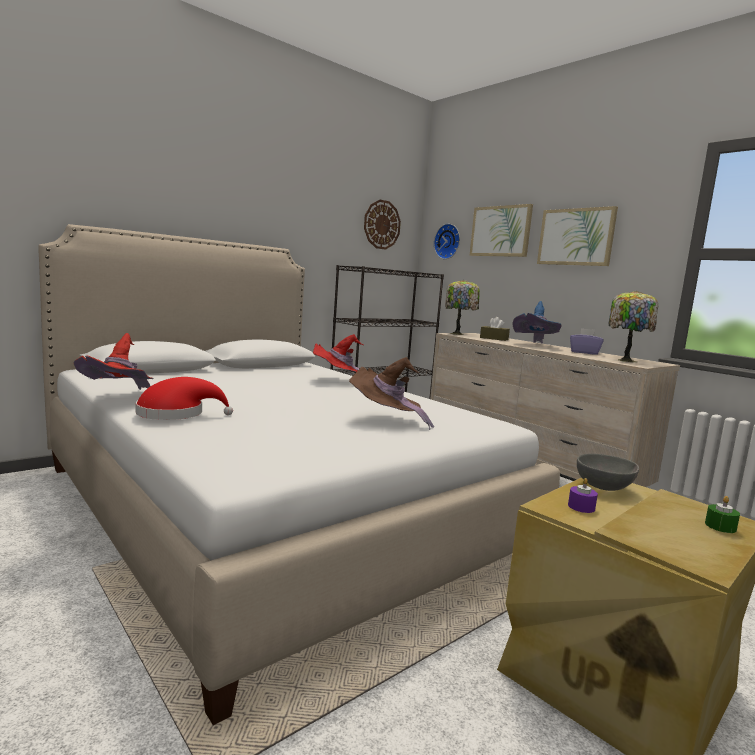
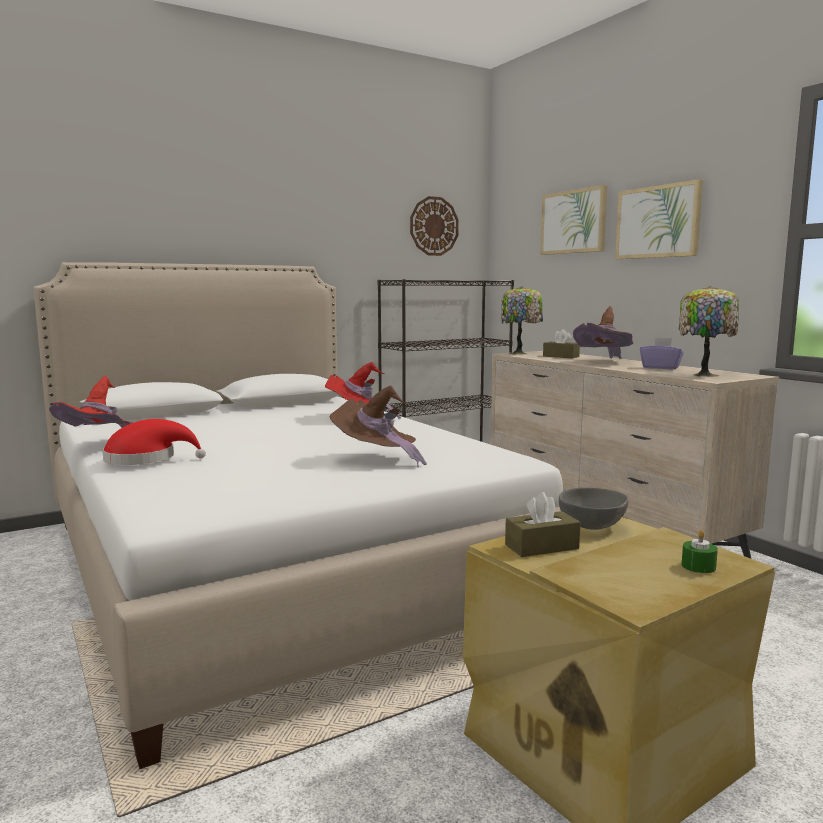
camera: 10 degrees right, 0 degrees up
wall clock [434,224,460,259] -> none
blue hat [512,301,562,343] -> brown hat [573,306,633,359]
purple candle [568,478,598,513] -> brown tissue box [505,492,580,557]

